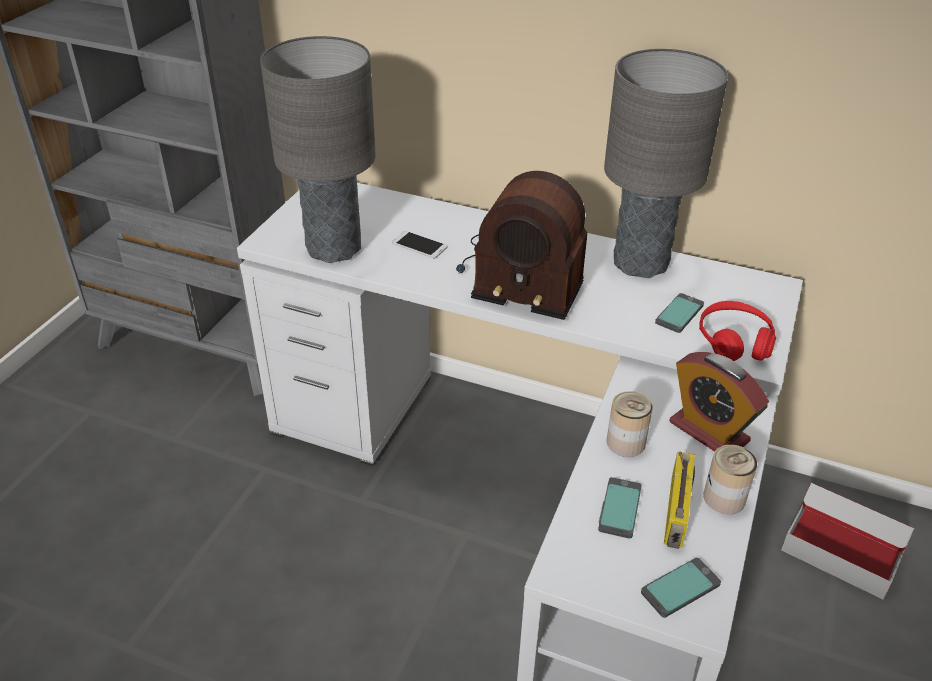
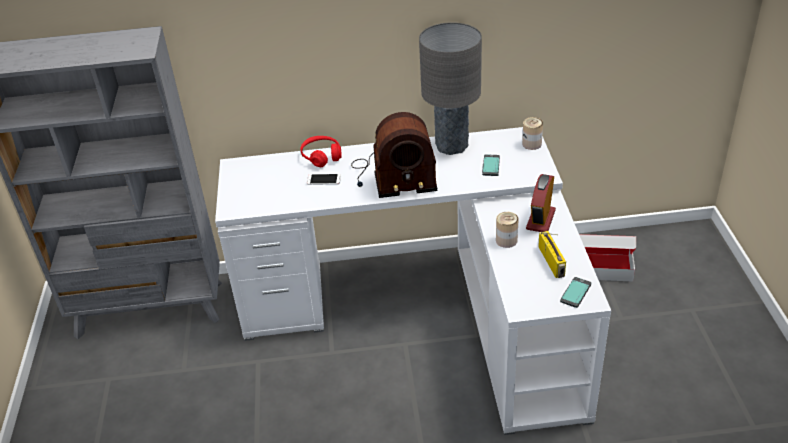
camera: 25 degrees left, 0 degrees up
grey table lamp [260,36,376,263] -> none
phone [598,477,642,539] -> none
alarm clock [669,352,769,452] -> alarm clock turned 90 degrees clockwise [526,174,556,232]
red headphones [699,301,776,361] -> red headphones moved to [300,136,342,167]
can [703,445,757,514] -> can moved to [522,117,543,150]

